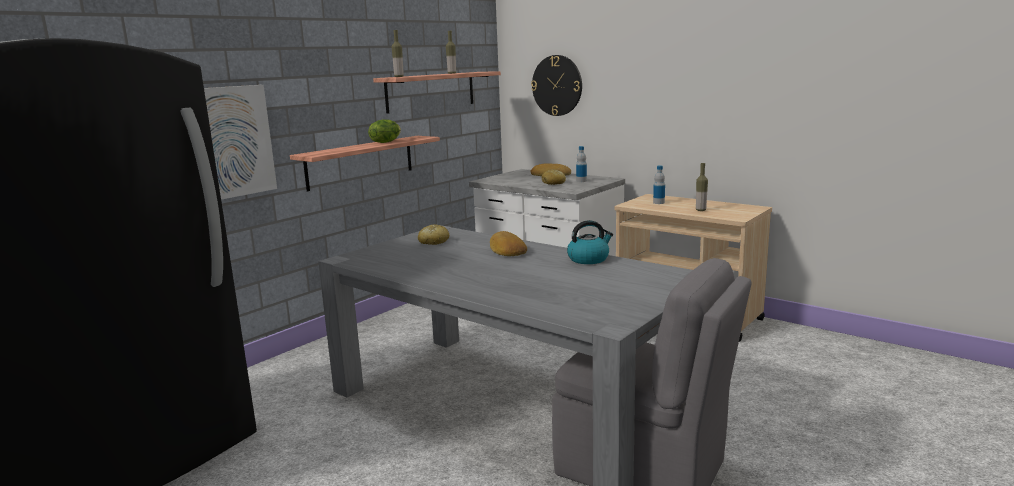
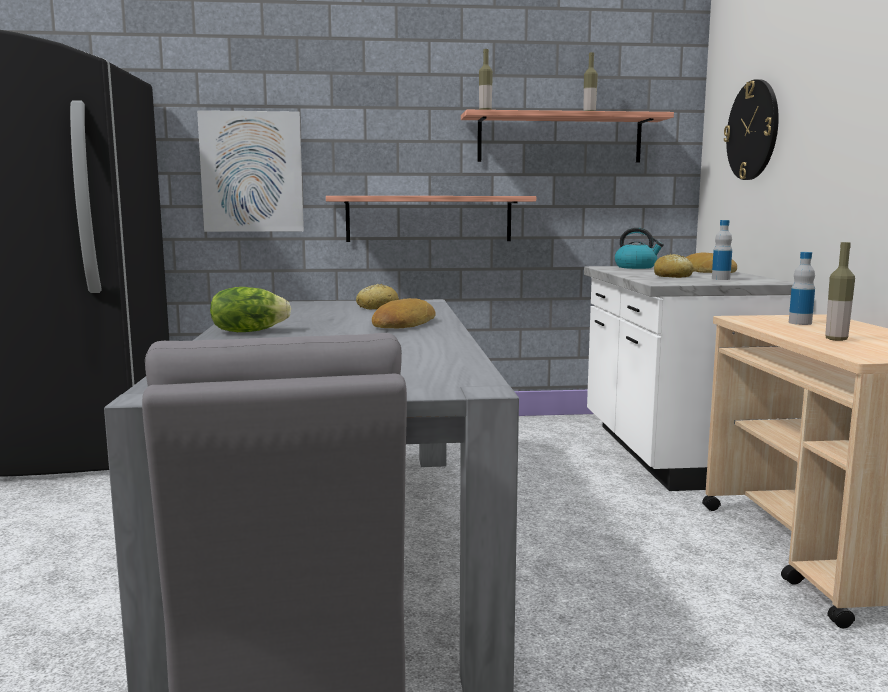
camera: 45 degrees right, 5 degrees down
lettuce [368,119,401,143] -> lettuce moved to [210,287,291,332]
kettle [567,220,613,264] -> kettle moved to [615,228,664,269]

